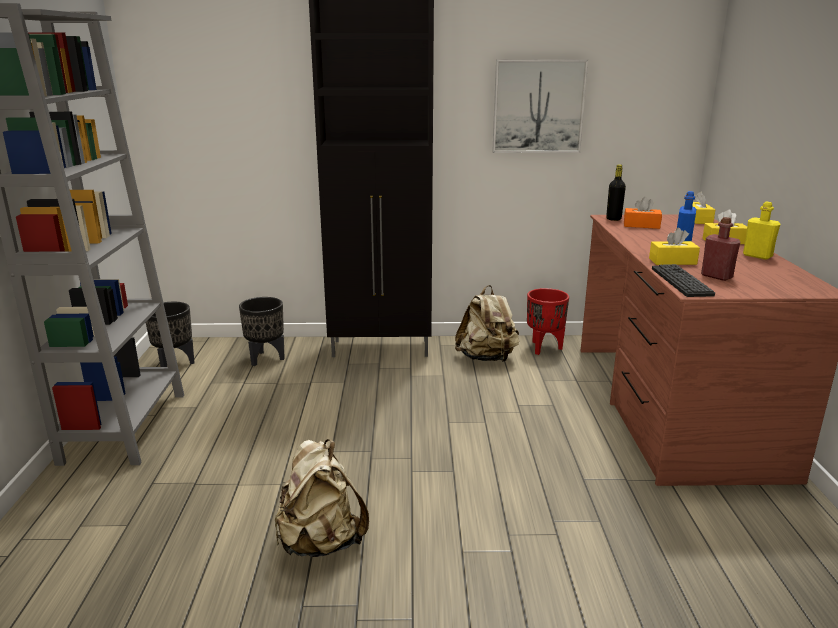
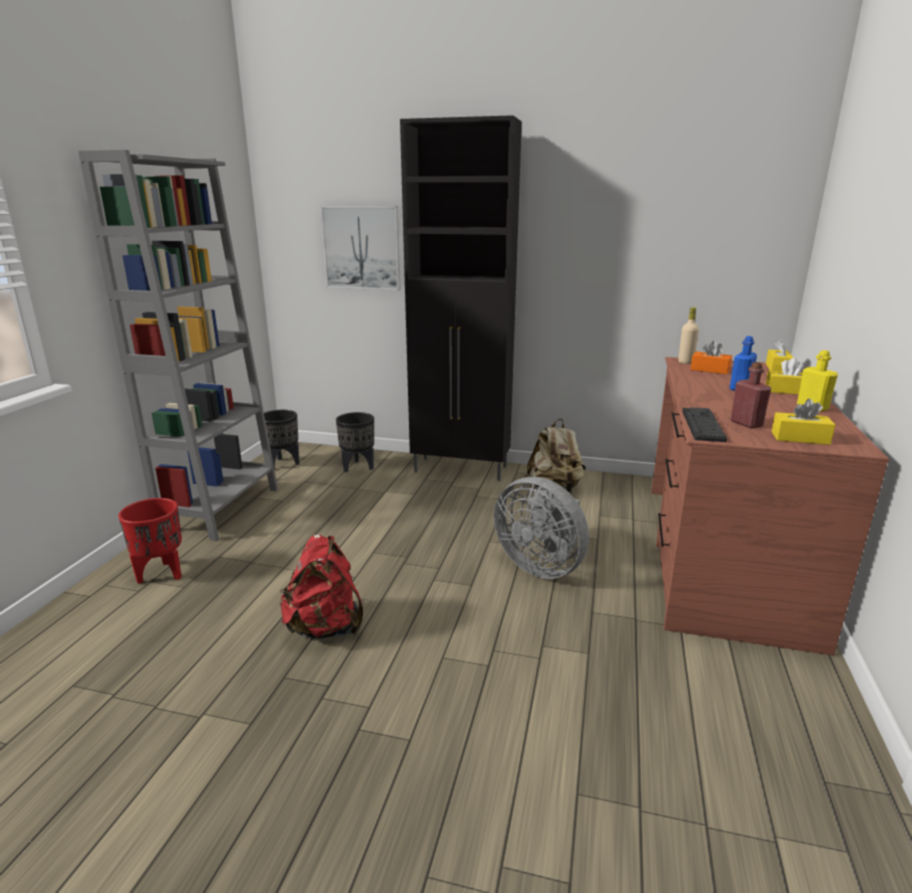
camera: 15 degrees right, 0 degrees up
beige backpack [275,439,369,557] -> red backpack [280,534,363,639]
picture [492,59,588,153] -> picture moved to [320,206,401,290]
red planter [527,288,569,355] -> red planter moved to [118,498,182,584]
black bottle [606,164,626,221] -> beige bottle [678,307,699,364]
yellow tissue box [649,228,700,265] -> yellow tissue box moved to [771,399,835,445]
none -> grey fan [494,477,589,579]

